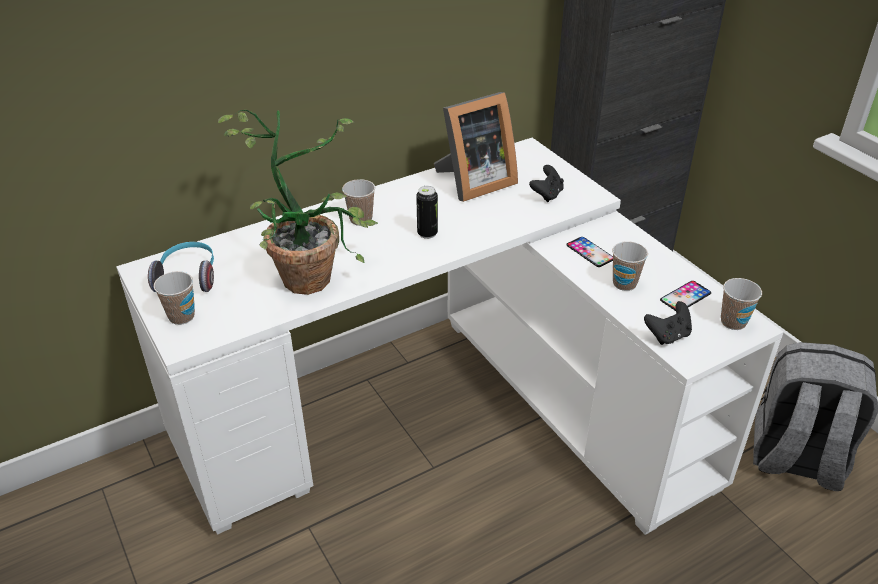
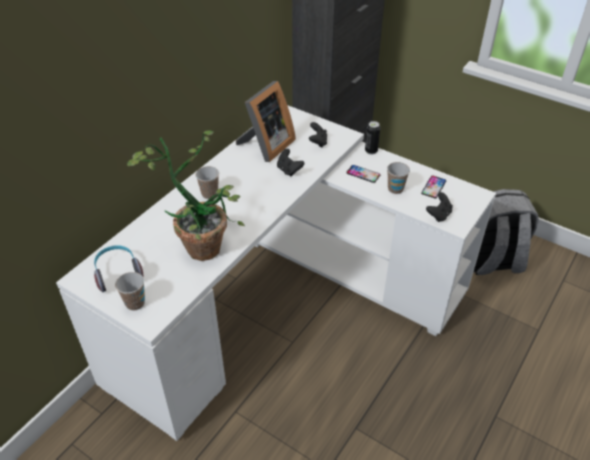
camera: 25 degrees left, 5 degrees up
can [416,186,438,239] -> can moved to [365,121,380,154]
cup [721,278,762,330] -> none
none -> black game controller [277,149,304,177]

